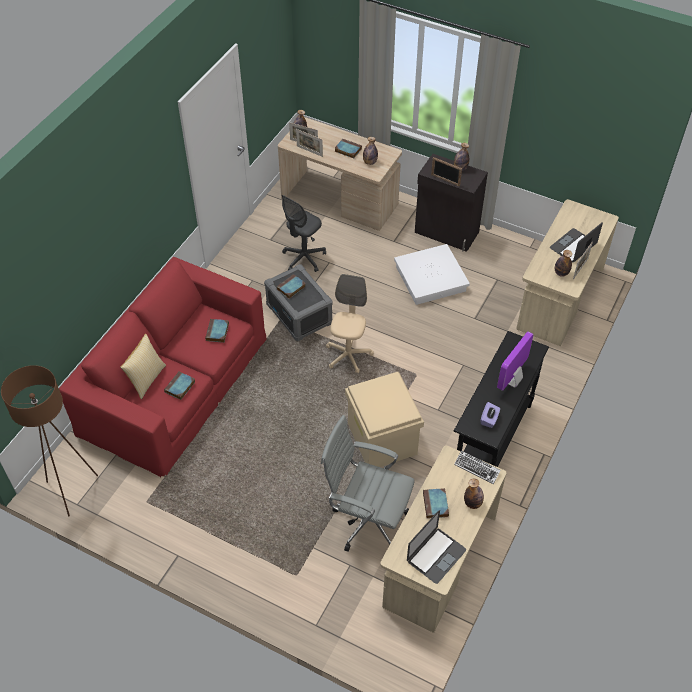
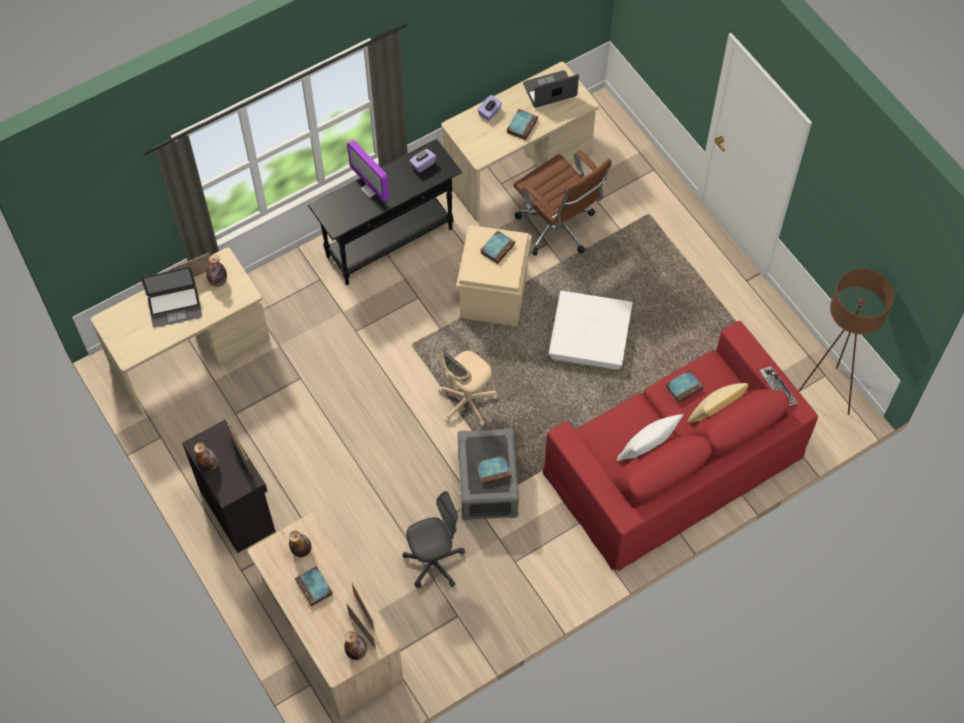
camera: 150 degrees left, 10 degrees up
book [205,319,229,343] -> book moved to [481,230,515,264]
grey office chair [321,415,415,552] -> brown office chair [514,150,611,256]
white storage box [394,244,470,305] -> white storage box moved to [549,291,632,370]
keyboard [454,451,501,484] -> keyboard moved to [759,366,798,406]
bottle [464,479,484,509] -> purple tissue box [478,95,502,121]
monitor [497,331,534,391] -> monitor turned 75 degrees clockwise [347,140,390,202]
none -> white pillow [617,415,683,461]

